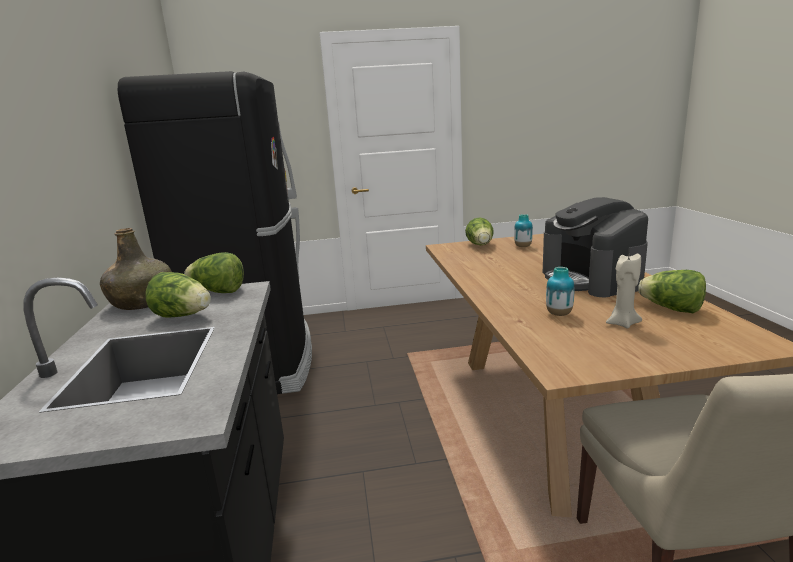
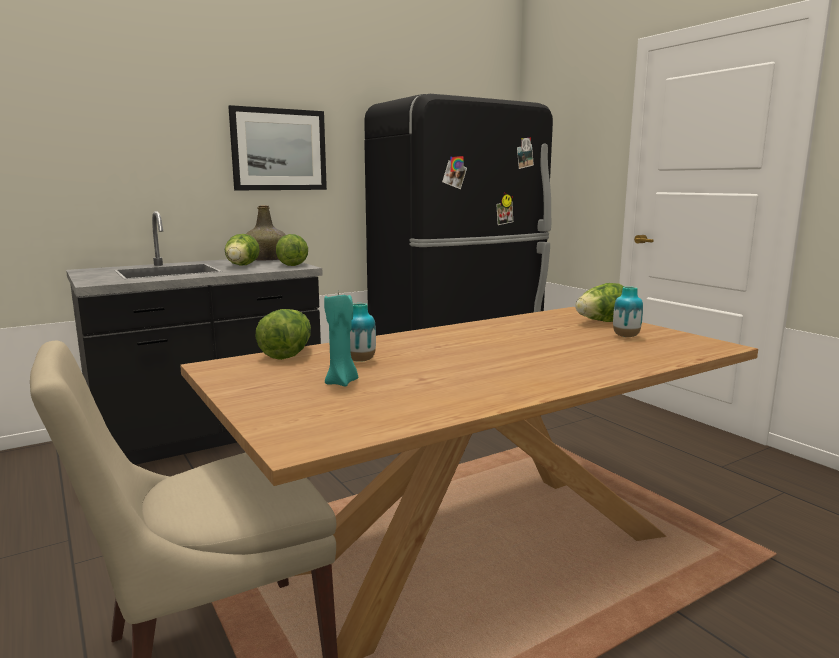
camera: 65 degrees right, 5 degrees down
coffee machine [543,197,648,297] -> none
beige candle [606,254,642,329] -> turquoise candle [324,293,358,387]
lettuce [638,270,706,313] -> lettuce moved to [256,309,311,360]
none -> picture [228,105,327,190]

